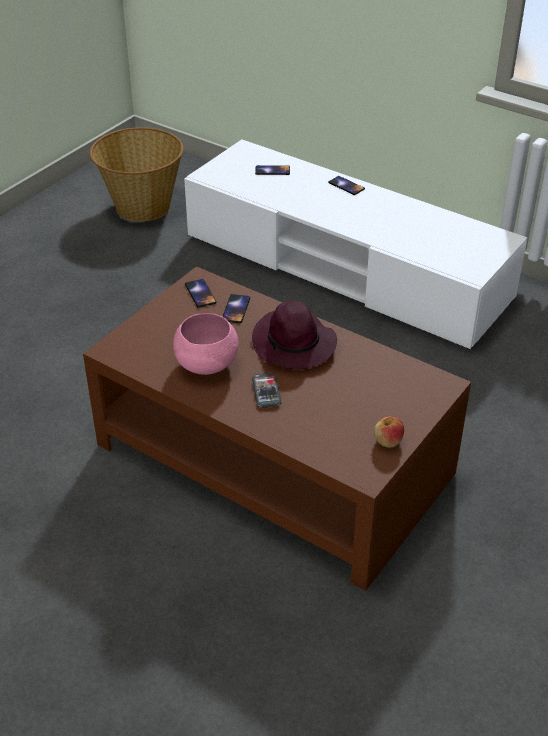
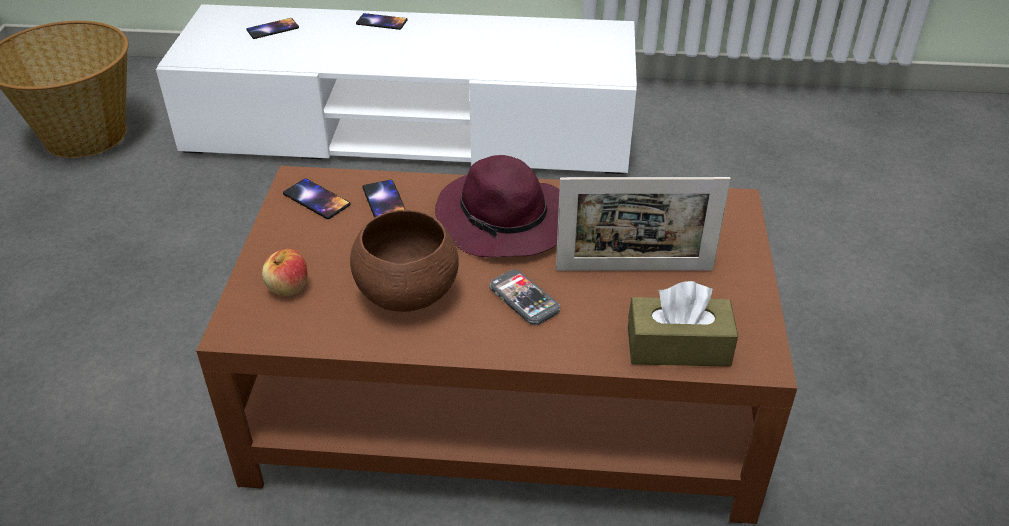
camera: 30 degrees left, 0 degrees up
pink bowl [173,313,239,375] -> brown bowl [350,210,459,312]
apple [374,416,404,448] -> apple moved to [262,249,307,296]
none -> picture frame [556,177,731,271]
none -> brown tissue box [628,281,738,367]

